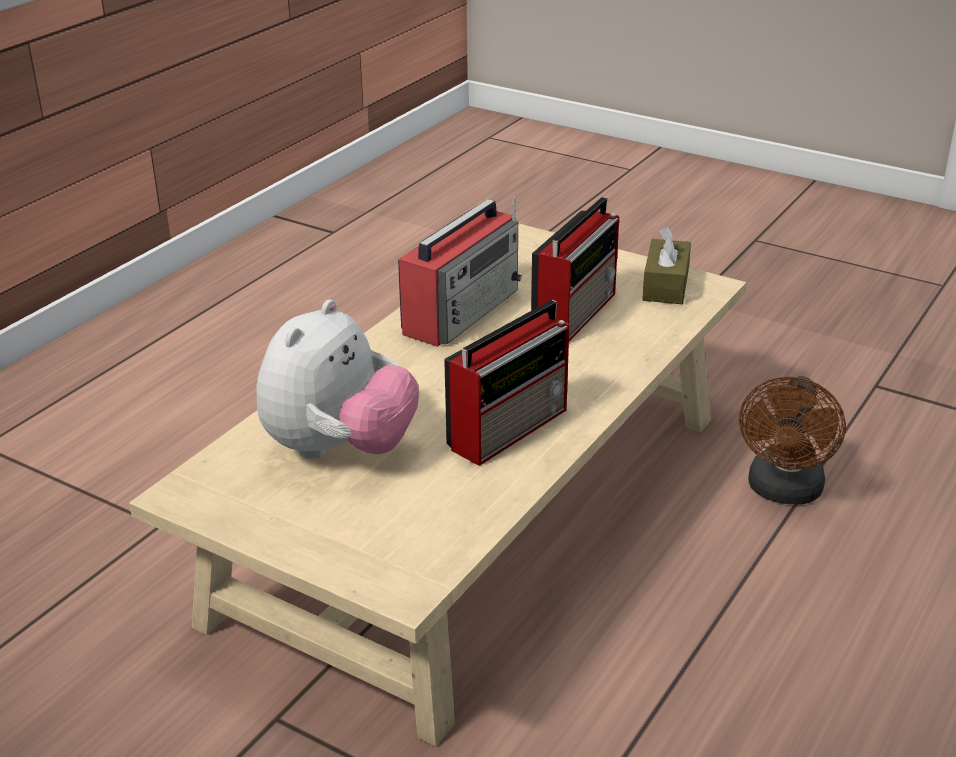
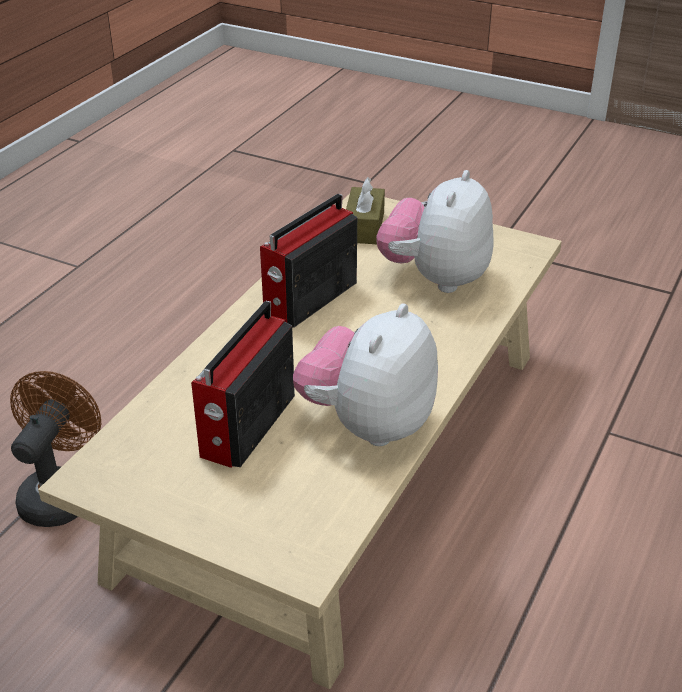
camera: 175 degrees right, 5 degrees up
radio [398,197,522,347] -> plush toy [293,303,438,446]
brown tissue box [642,226,691,304] -> brown tissue box moved to [346,177,385,244]

